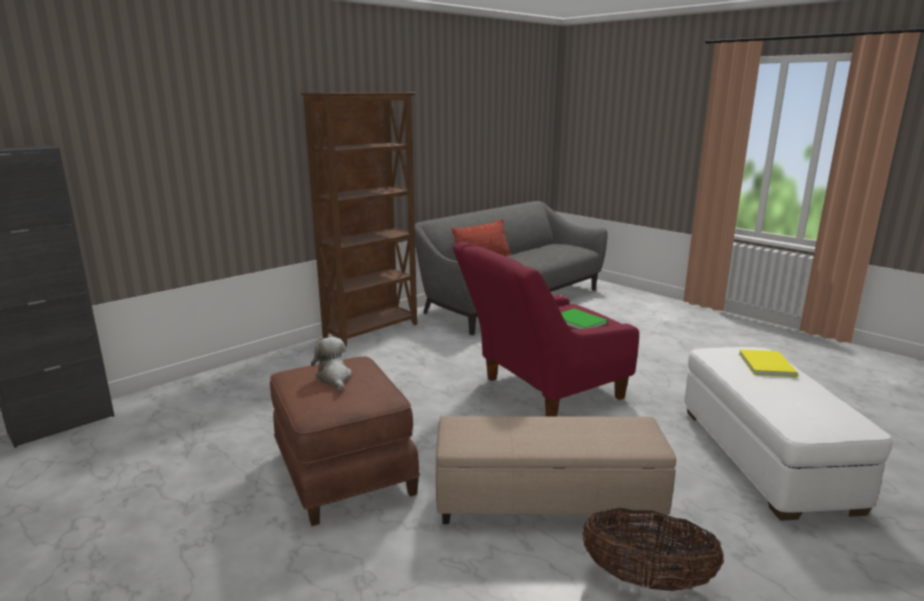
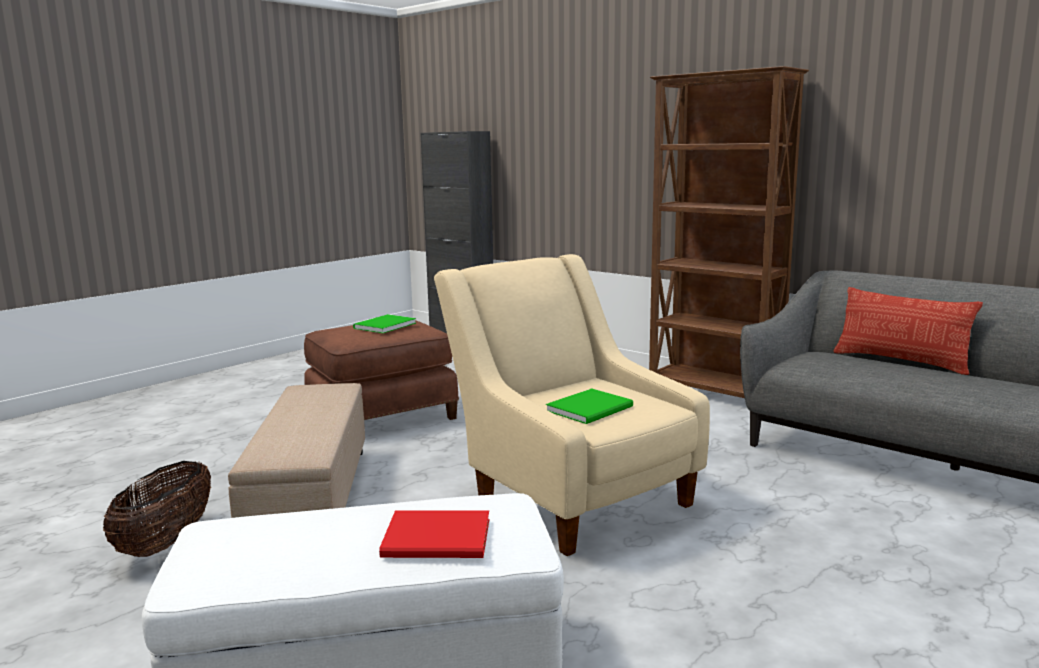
camera: 85 degrees right, 5 degrees down
plush toy [311,337,352,390] -> green book [353,314,416,333]
red armchair [452,242,639,416] -> beige armchair [434,254,710,556]
yellow book [739,349,798,377] -> red book [379,511,489,558]

